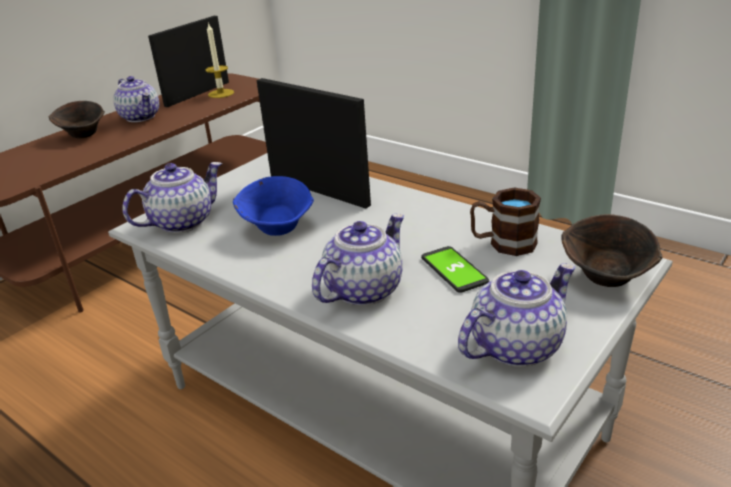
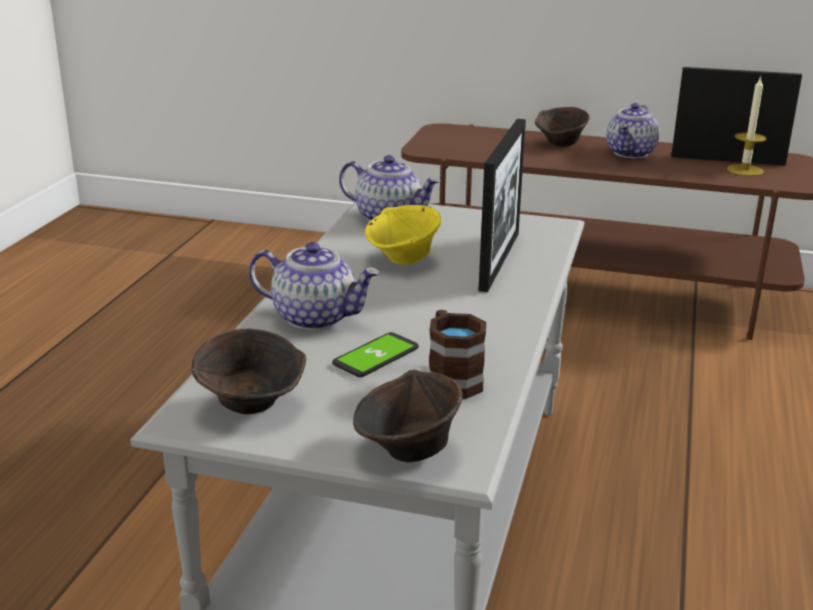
camera: 65 degrees right, 5 degrees down
blue bowl [233,176,314,236] -> yellow bowl [365,205,441,265]
teapot [458,263,576,367] -> brown bowl [192,329,306,414]

